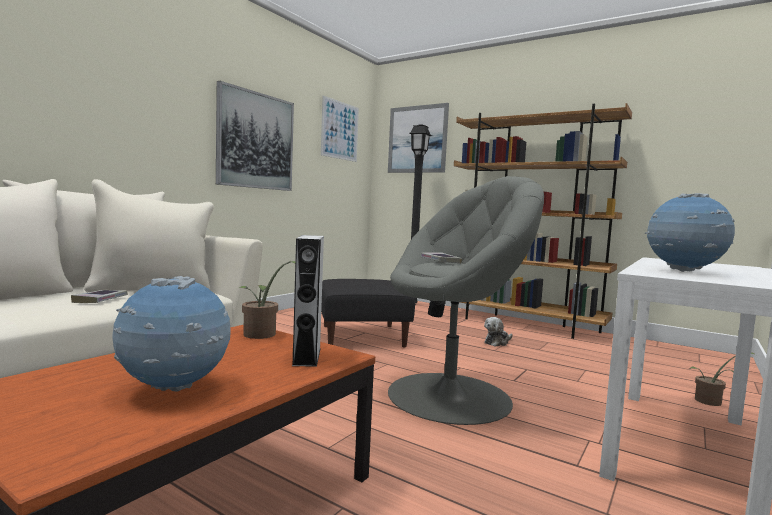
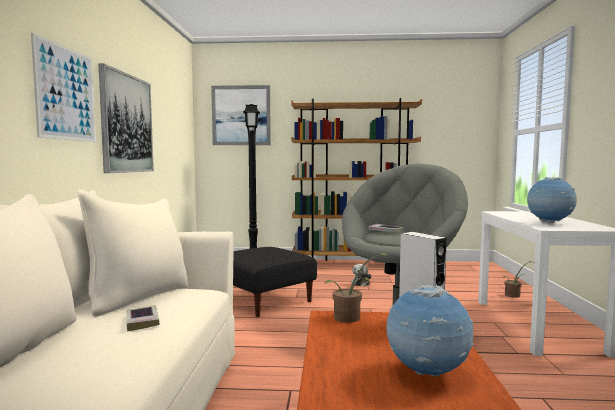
camera: 30 degrees left, 0 degrees up
picture [321,96,359,162] -> picture moved to [31,33,96,142]

